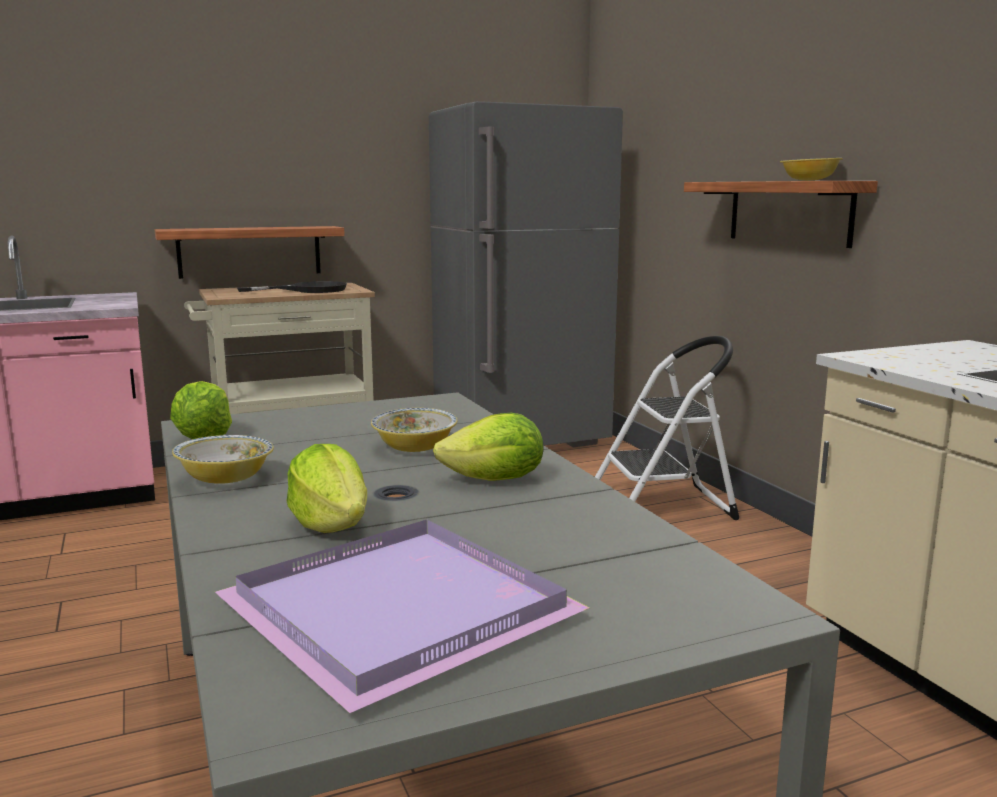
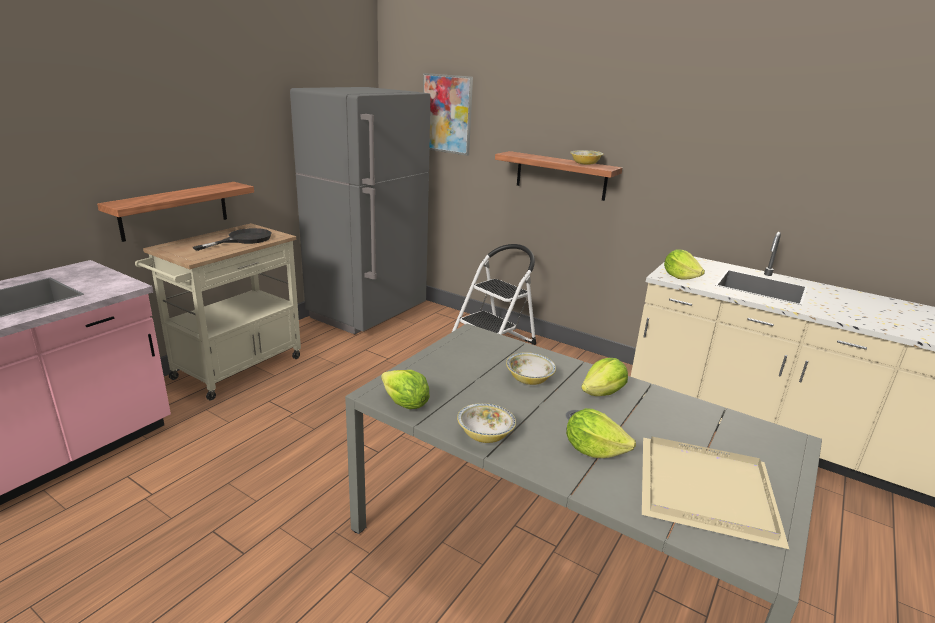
camera: 35 degrees left, 10 degrees up
purple tray [215,520,590,713] -> beige tray [642,437,789,549]
none -> picture [423,73,473,156]
none -> lettuce [664,249,705,280]

